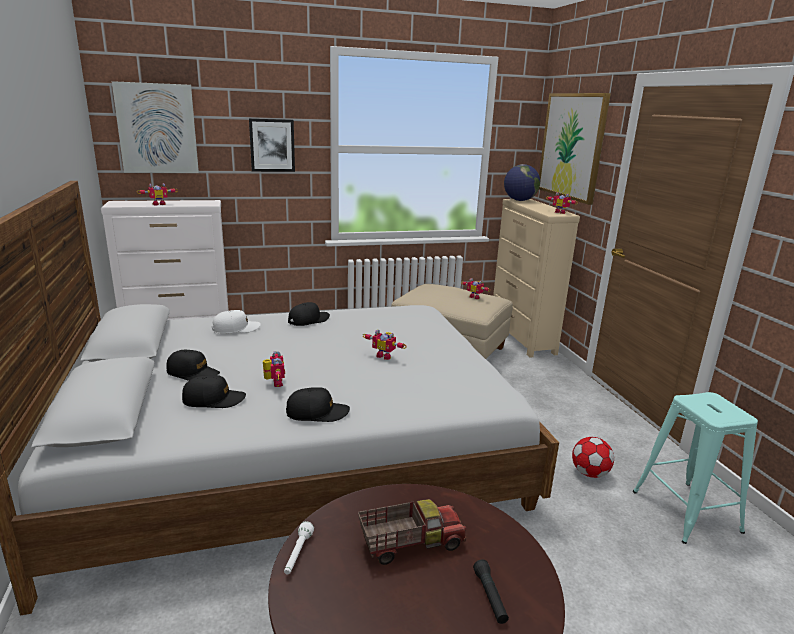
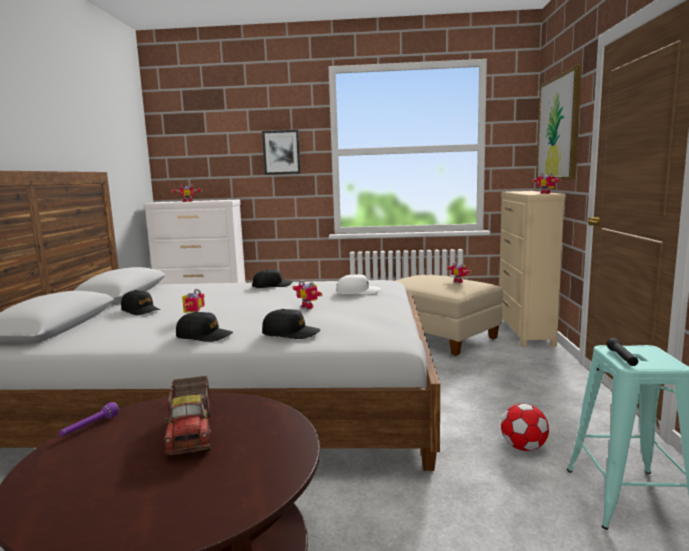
camera: 20 degrees right, 10 degrees down
picture [112,81,199,173] -> none
black cap [182,375,246,408] -> black cap moved to [262,309,321,339]
white cap [212,310,261,334] -> white cap moved to [336,274,381,295]
white flashlight [284,521,314,575] -> purple flashlight [59,402,119,436]
toy truck [358,499,467,565] -> toy truck turned 75 degrees clockwise [164,375,211,457]
black flashlight [473,560,509,624] -> black flashlight moved to [606,338,638,366]
globe [504,164,540,201] -> none

